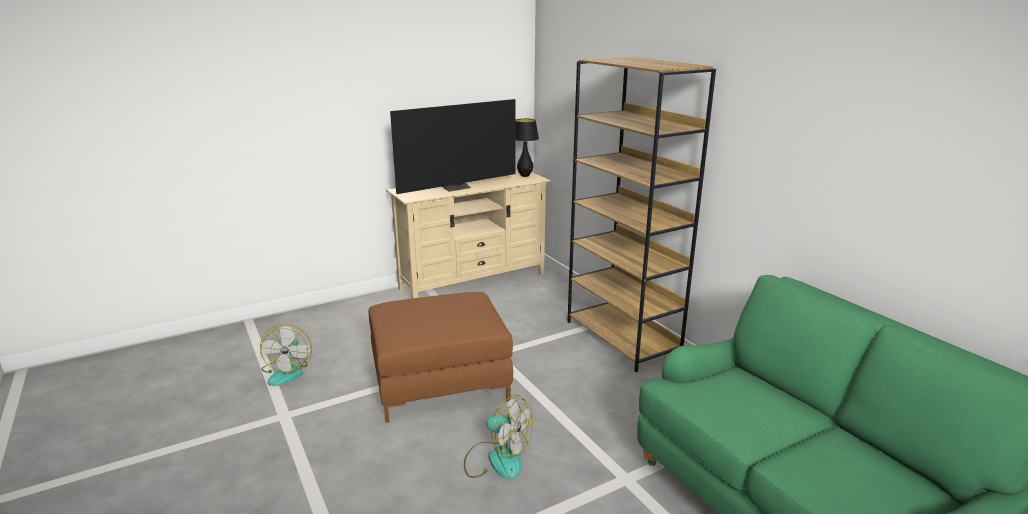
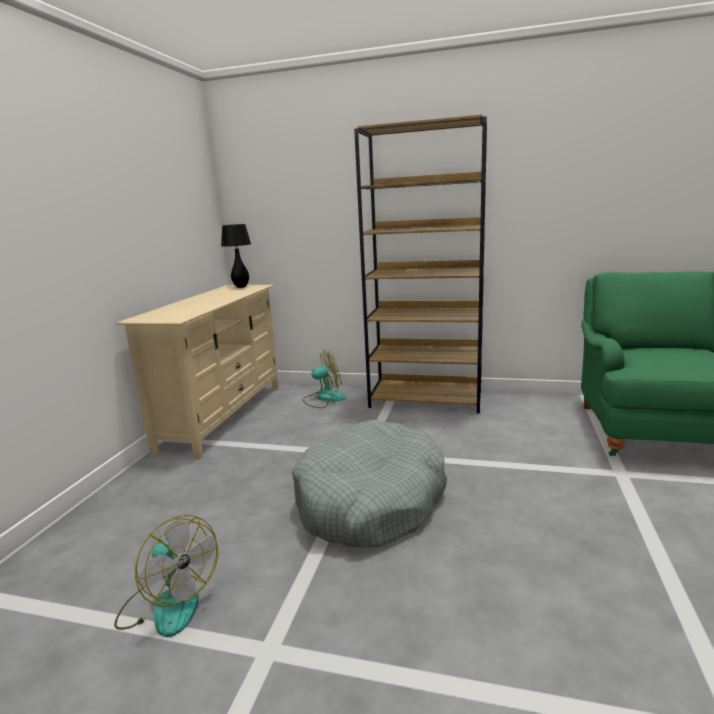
camera: 45 degrees left, 5 degrees down
brown ottoman [369,292,513,423] -> grey dog bed [292,420,447,548]
television [390,99,515,194] -> none
fan [464,395,533,479] -> fan moved to [303,350,346,408]

